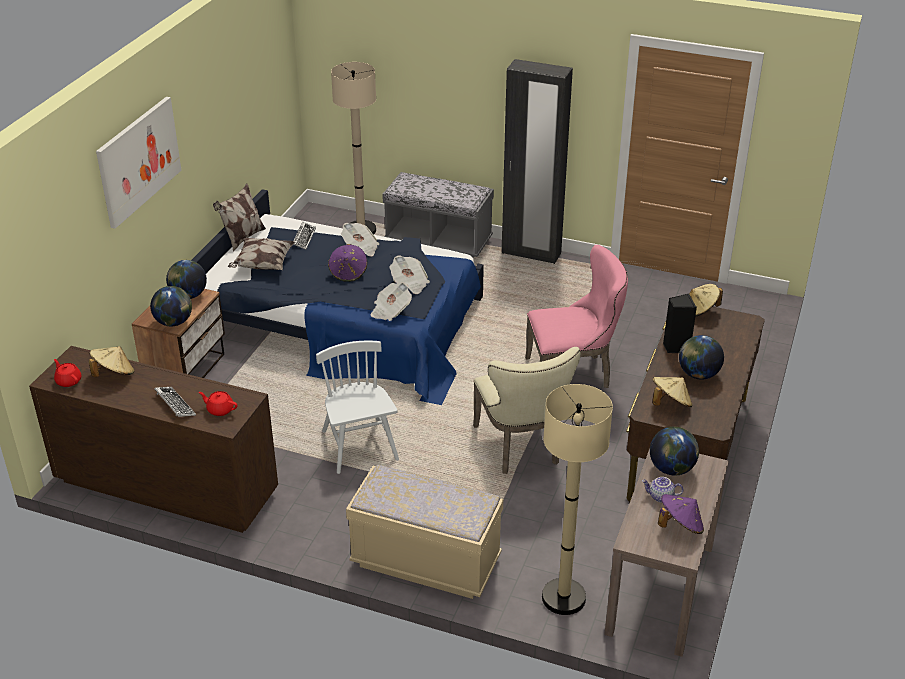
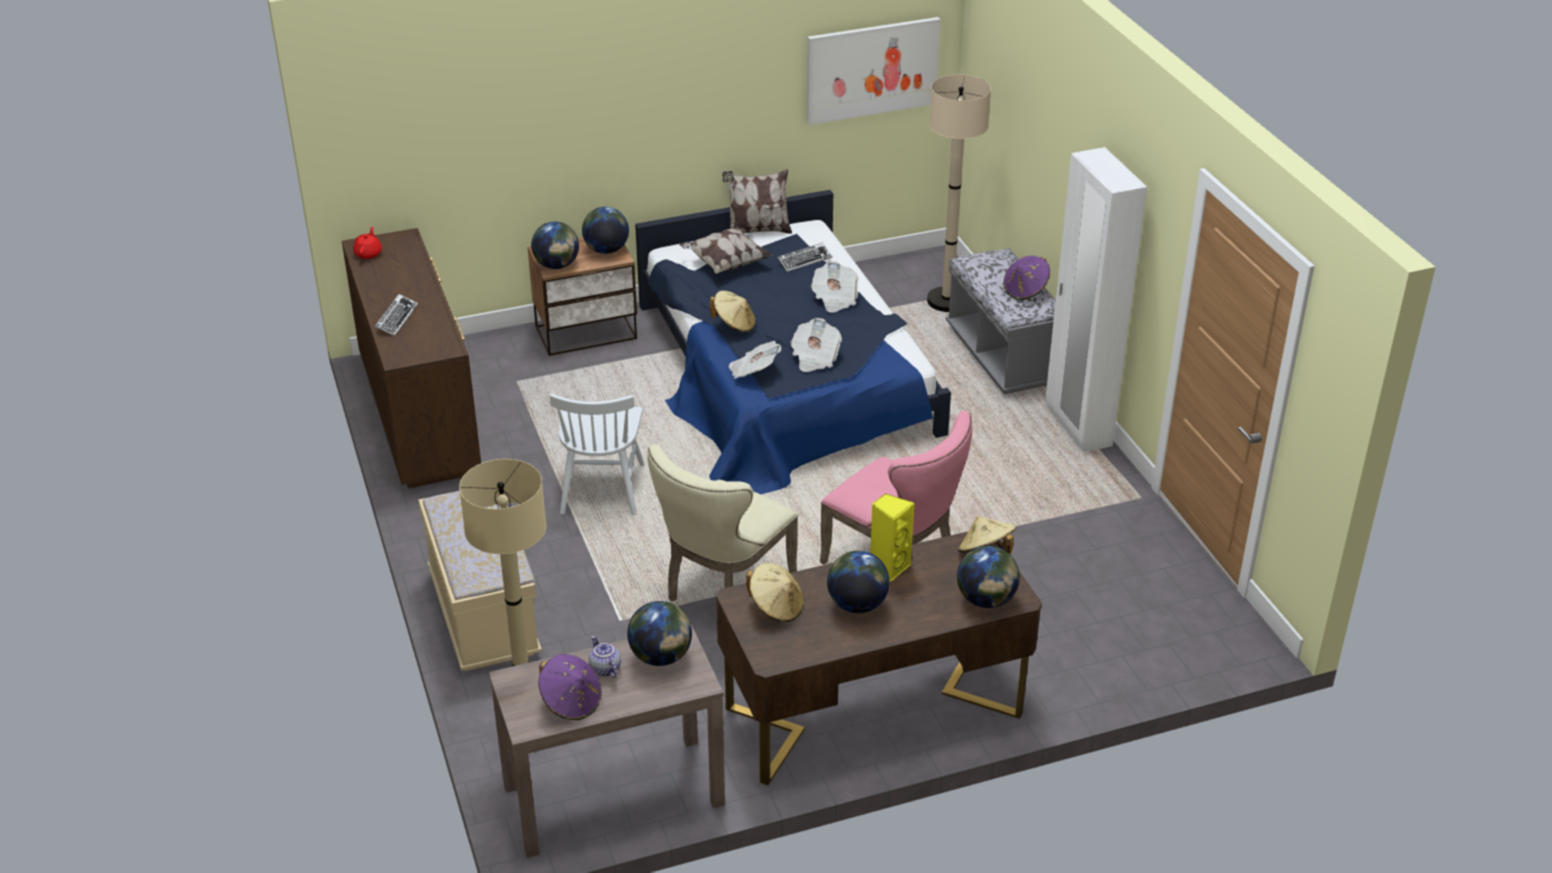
camera: 50 degrees right, 0 degrees up
beige hat [89,347,134,377] -> beige hat moved to [710,290,755,332]
picture [96,97,182,229] -> picture moved to [807,17,941,125]
red teapot [199,391,238,416] -> none
white chair [316,341,399,474] -> white chair turned 150 degrees clockwise [550,394,645,515]
purple hat [328,244,367,282] -> purple hat moved to [1003,256,1050,300]
black wardrobe [502,59,573,264] -> white wardrobe [1045,147,1147,452]
black speaker [663,294,697,353] -> yellow speaker [871,493,914,582]
none -> globe [957,546,1020,608]

